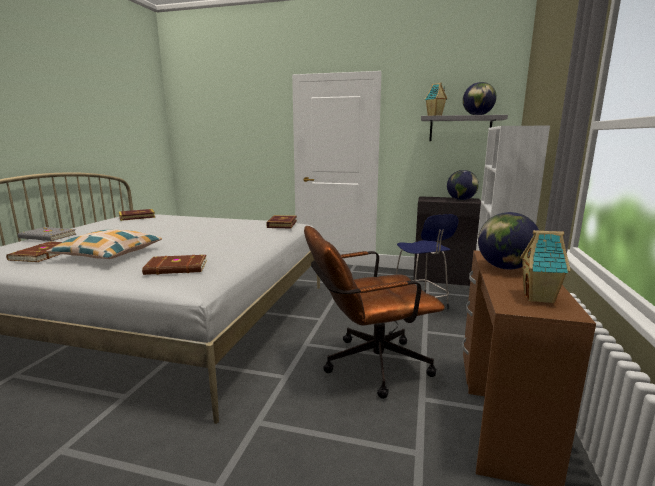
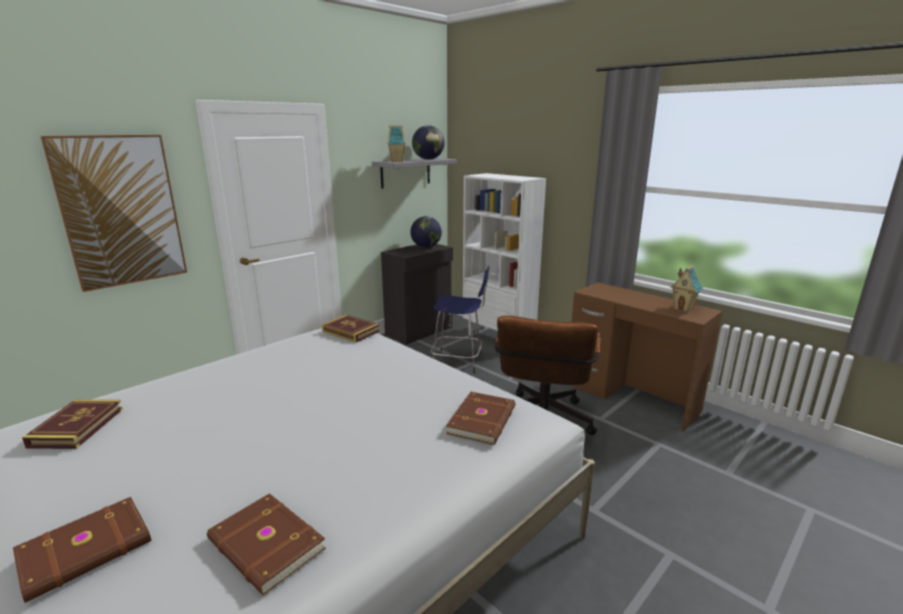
camera: 60 degrees left, 5 degrees up
grey book [18,227,76,241] -> brown book [13,497,151,603]
pillow [46,229,162,259] -> none
globe [478,212,539,270] -> none
none -> picture [40,135,187,292]

